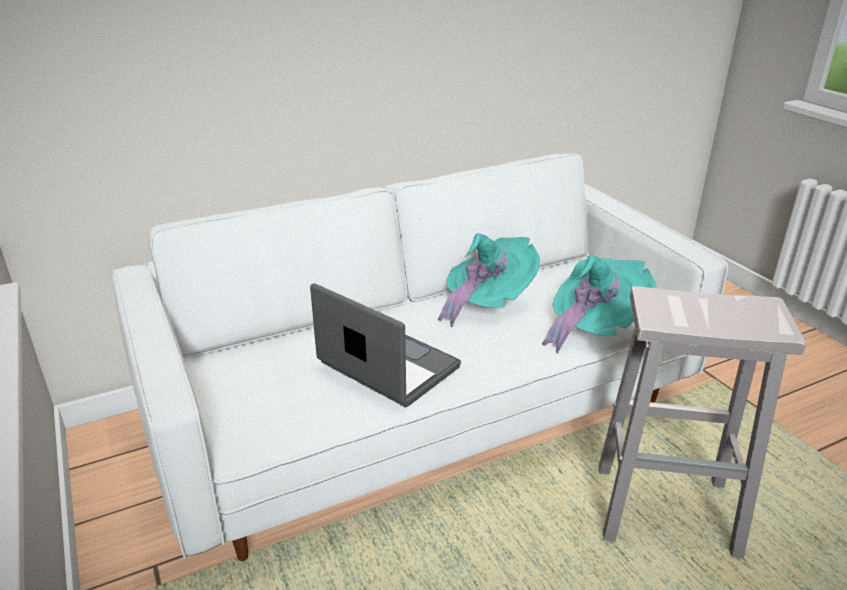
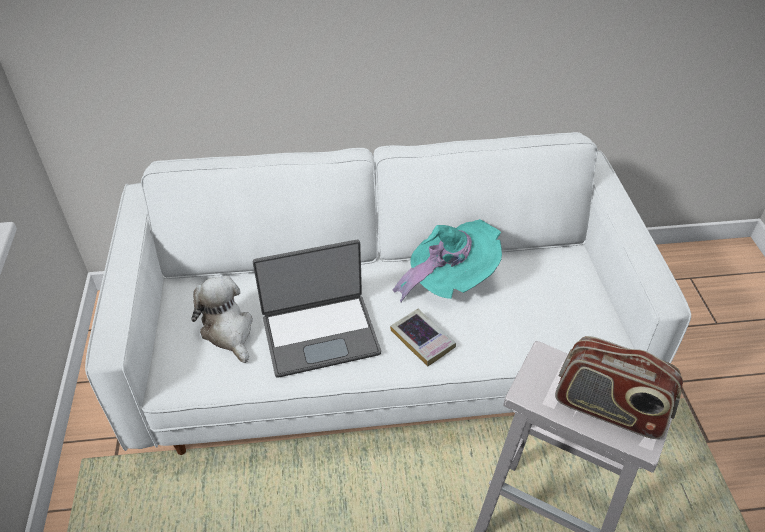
camera: 20 degrees right, 15 degrees up
laptop [310,283,461,407] -> laptop turned 105 degrees clockwise [253,240,381,378]
turquoise hat [542,255,656,353] -> none
none -> plush toy [191,276,253,363]
none -> book [390,309,456,367]
none -> radio [555,336,683,439]

